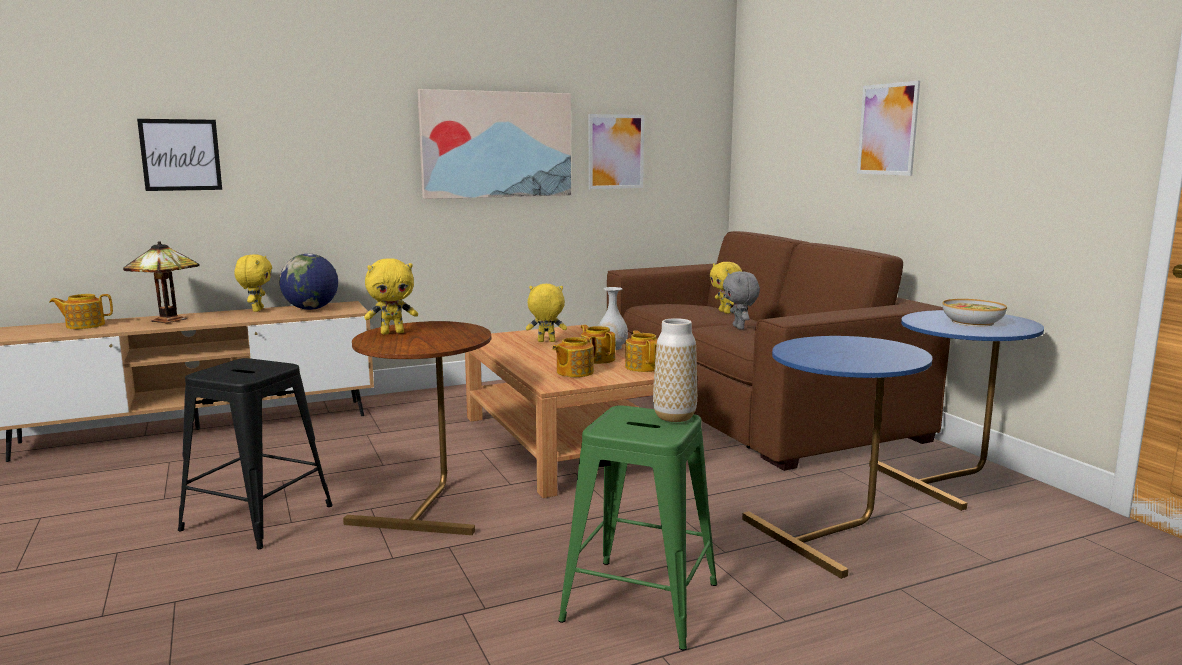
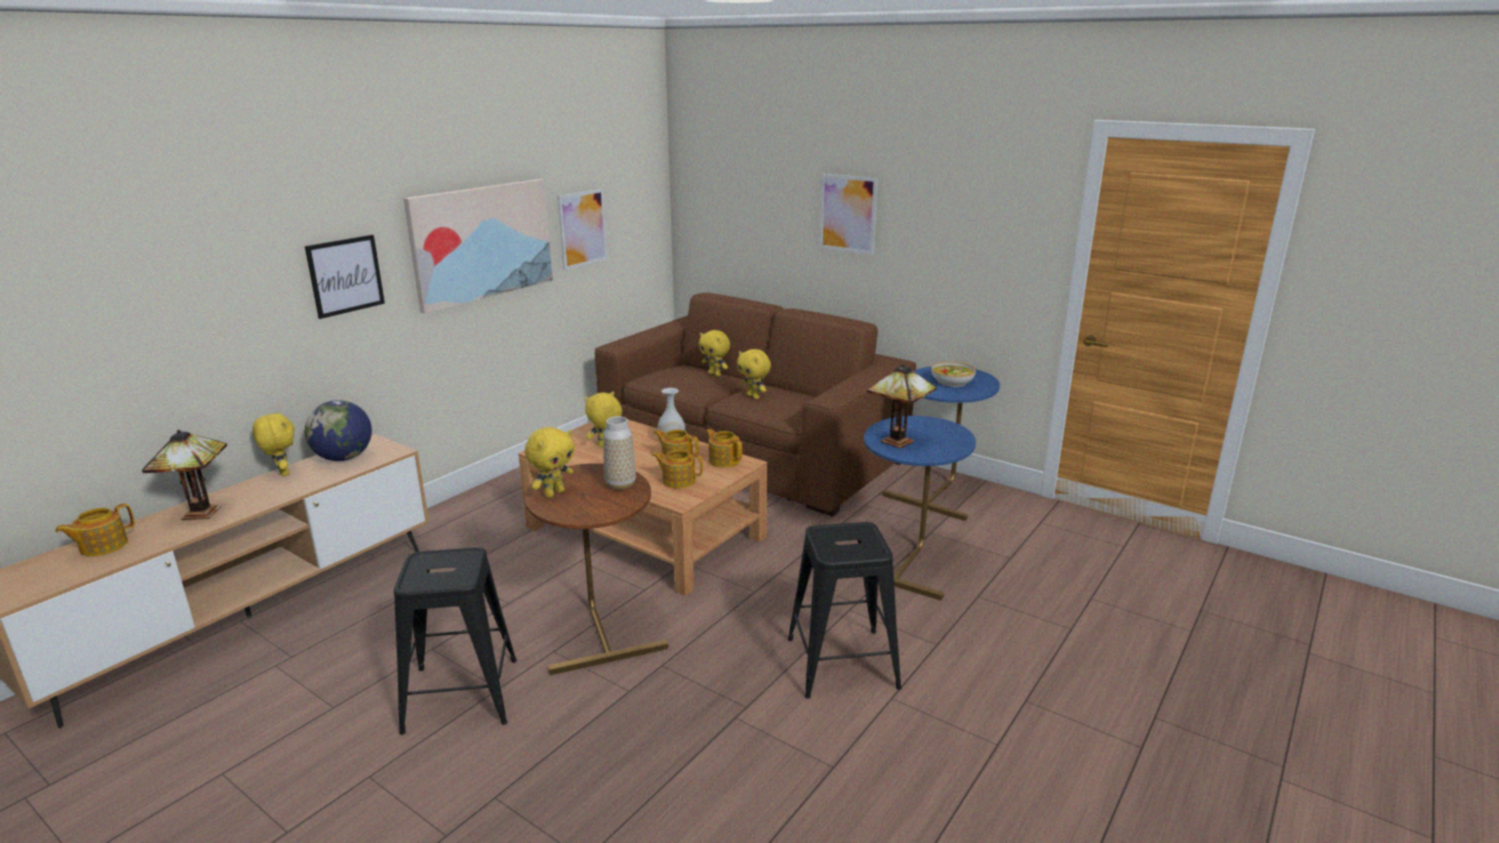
camera: 30 degrees left, 10 degrees up
picture [137,119,222,191] -> picture moved to [305,235,385,319]
teapot [552,336,597,377] -> teapot turned 90 degrees clockwise [652,450,703,488]
green stool [558,405,717,650] -> black stool [788,522,902,699]
vase [653,318,697,422] -> vase moved to [603,416,636,490]
grey plush toy [723,271,760,330] -> yellow plush toy [737,349,771,399]
none -> table lamp [867,364,937,449]

